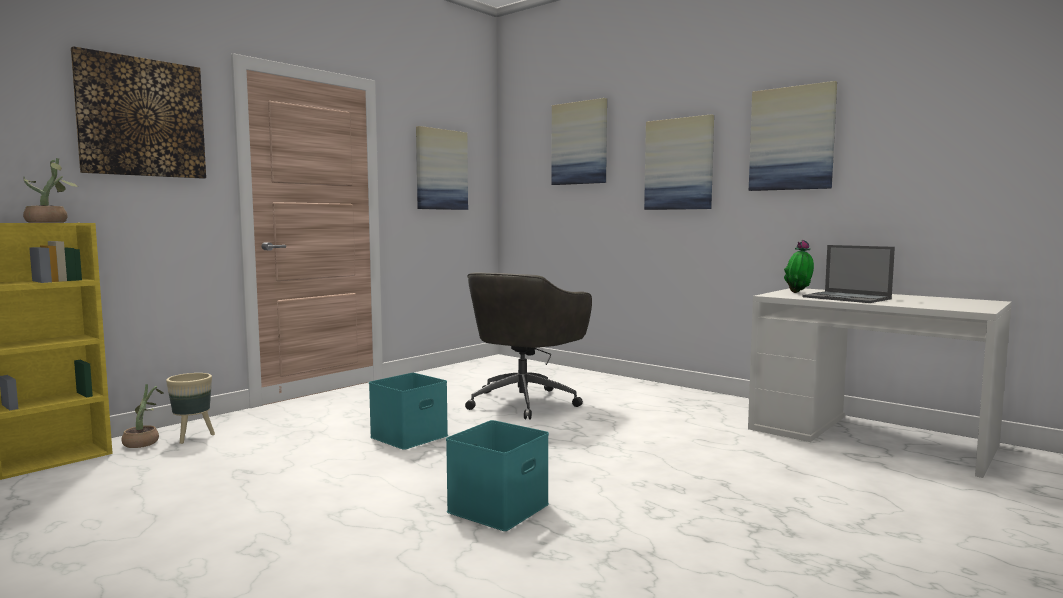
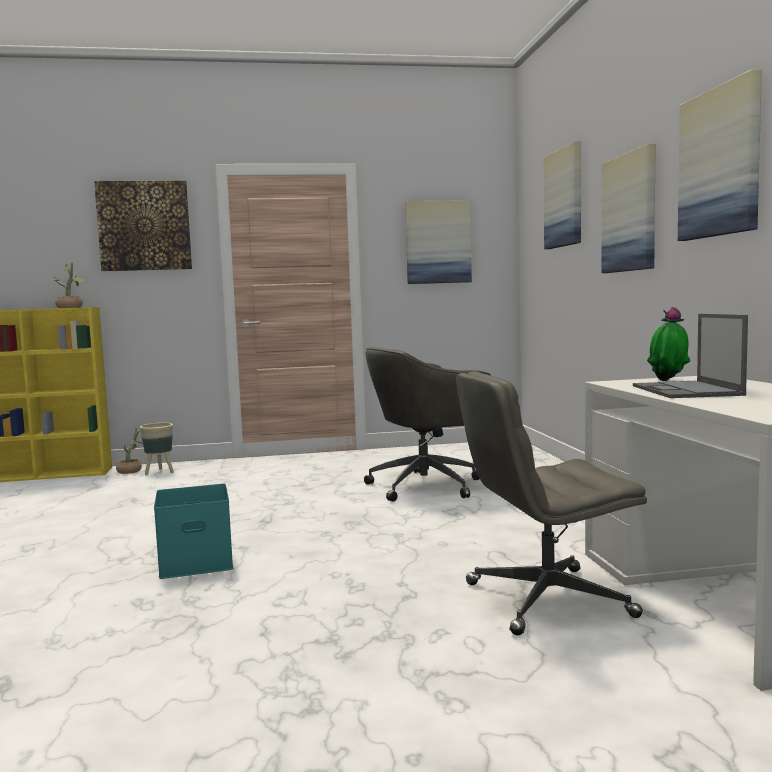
camera: 40 degrees right, 0 degrees up
turquoise storage box [369,373,448,450] -> none
none -> grey office chair [456,371,647,635]

